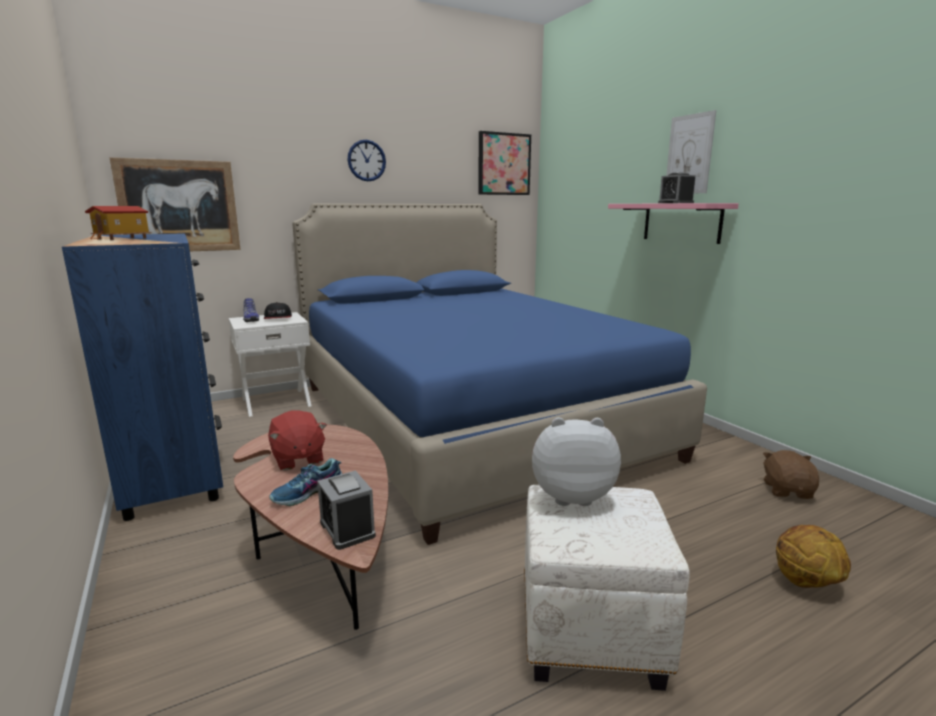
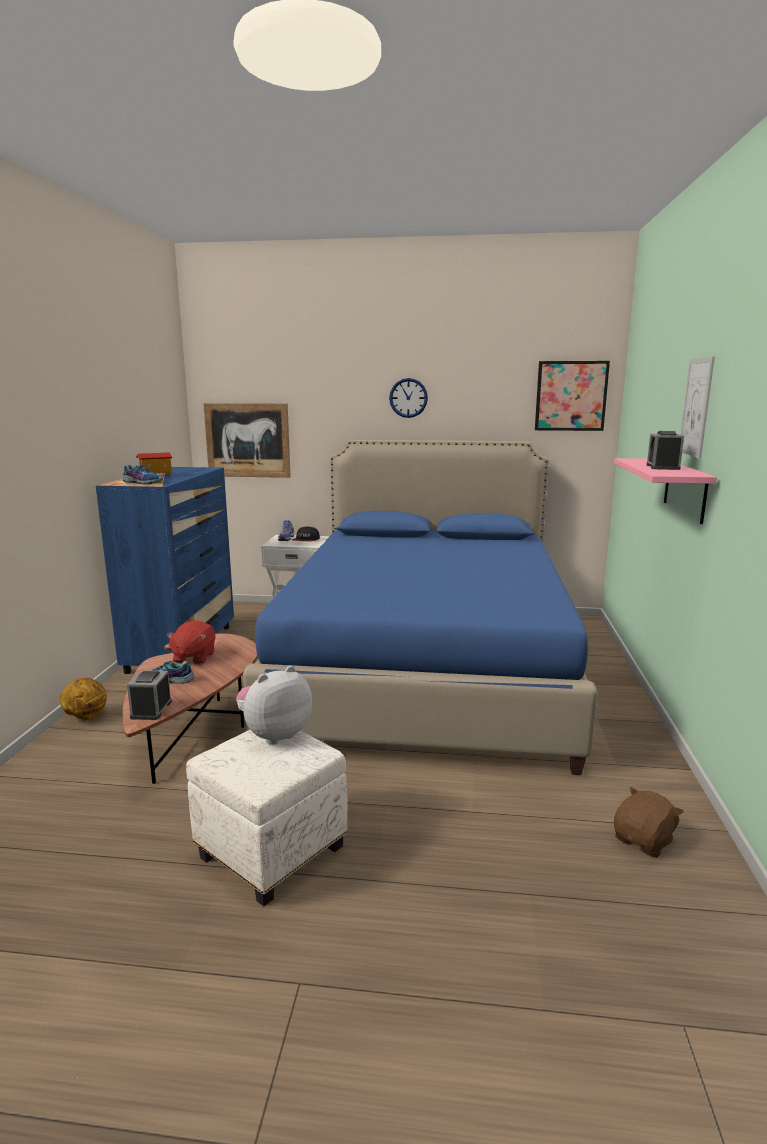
camera: 35 degrees right, 0 degrees up
plush toy [532,417,621,506] -> plush toy turned 75 degrees counterclockwise [236,666,312,745]
basketball [776,525,851,588] -> basketball moved to [60,678,107,720]
none -> shoe [122,463,163,484]

